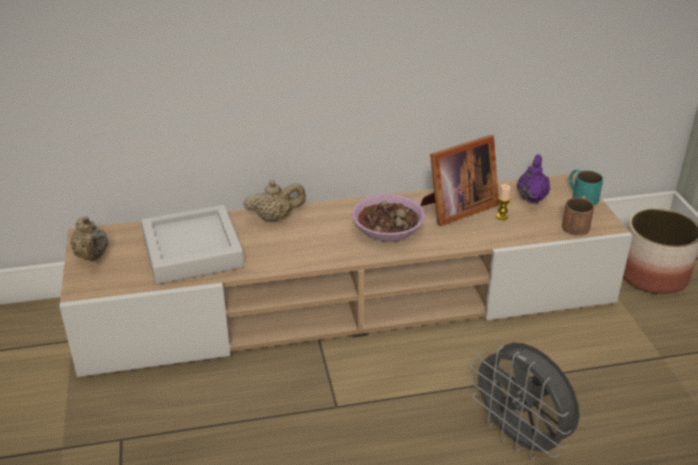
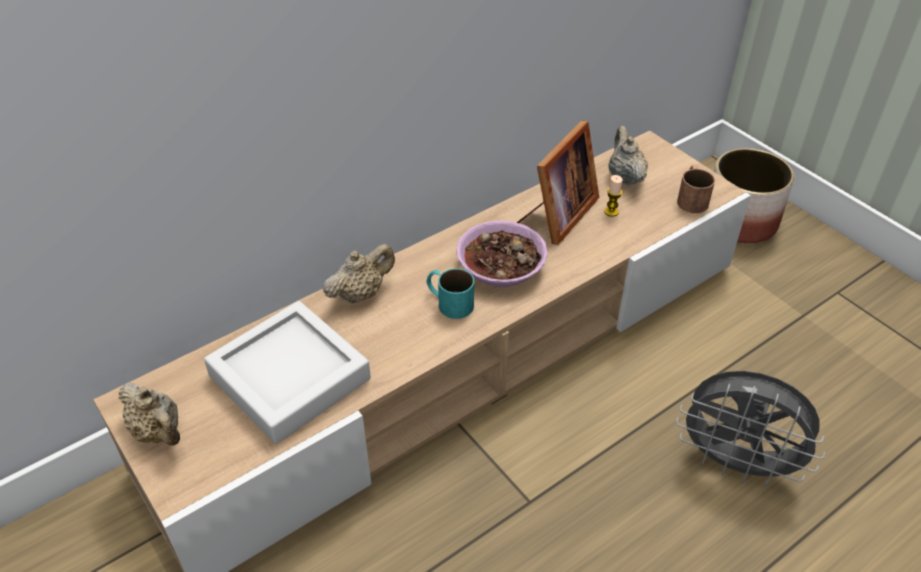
camera: 25 degrees left, 10 degrees up
purple teapot [517,154,550,203] -> beige teapot [608,126,648,185]
turquoise mug [569,169,603,205] -> turquoise mug moved to [427,268,474,319]

